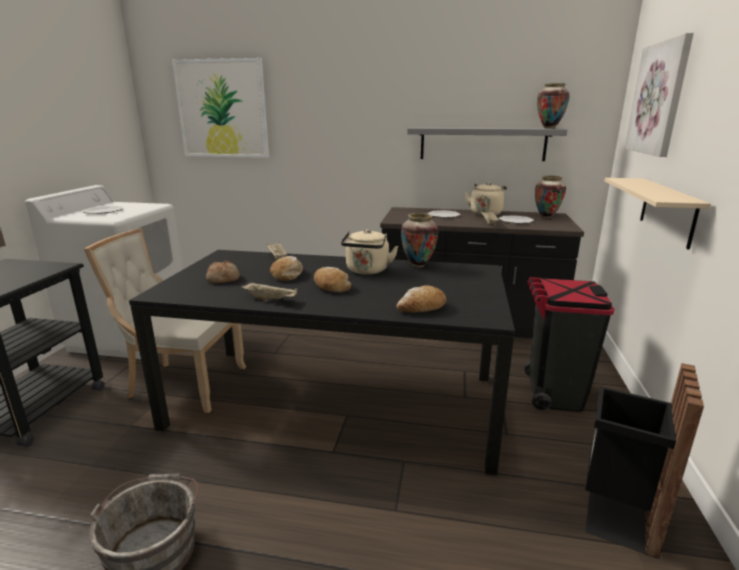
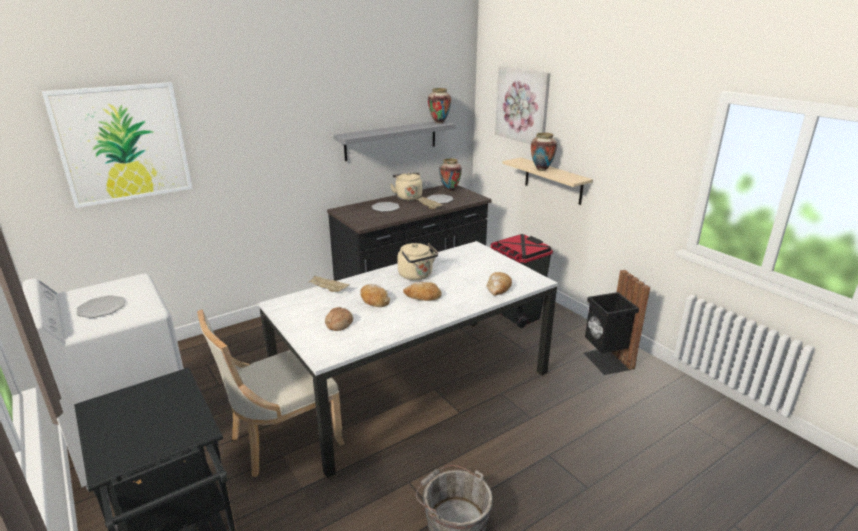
camera: 45 degrees left, 5 degrees up
black dining table [129,250,515,476] -> white dining table [259,241,558,479]
beige tray [241,282,298,301] -> none
vase [401,213,438,268] -> vase moved to [531,132,557,171]

